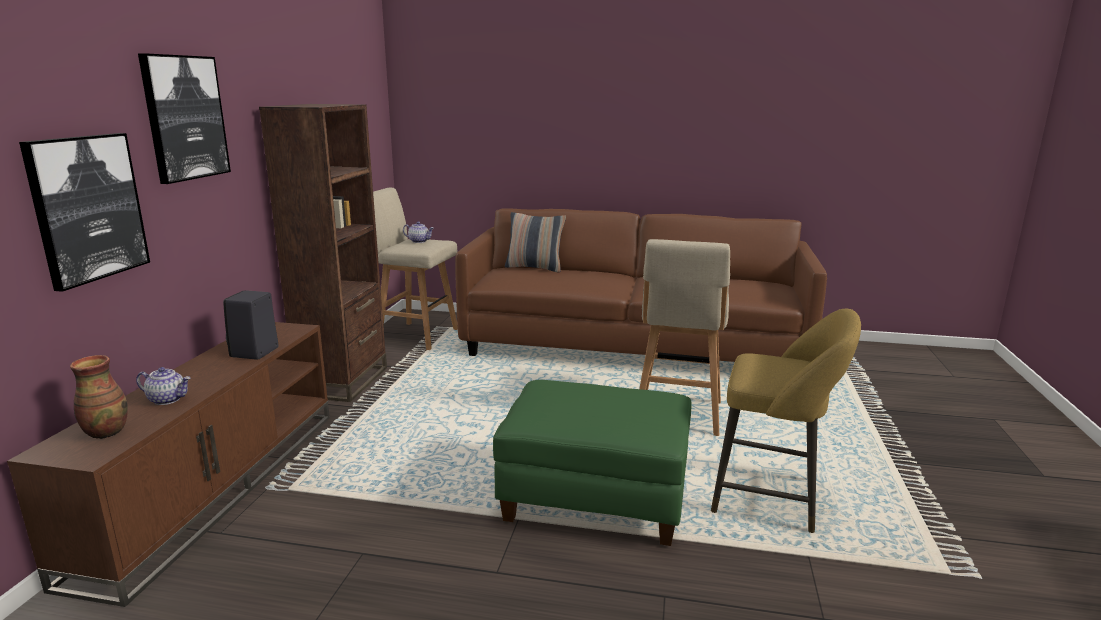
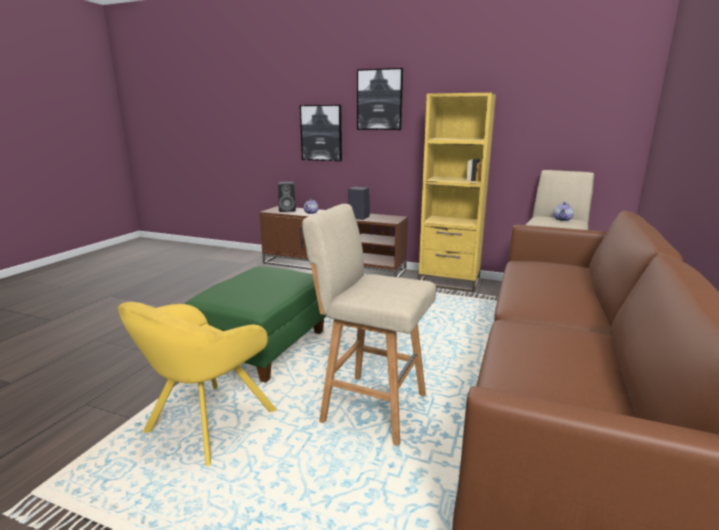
camera: 100 degrees right, 0 degrees up
vase [70,355,128,439] -> black speaker [278,182,296,212]
brown bookcase [259,104,387,402] -> yellow bookcase [418,93,496,292]
pillow [505,212,566,273] -> none
yellow stool [711,308,861,533] -> yellow armchair [118,302,277,467]

